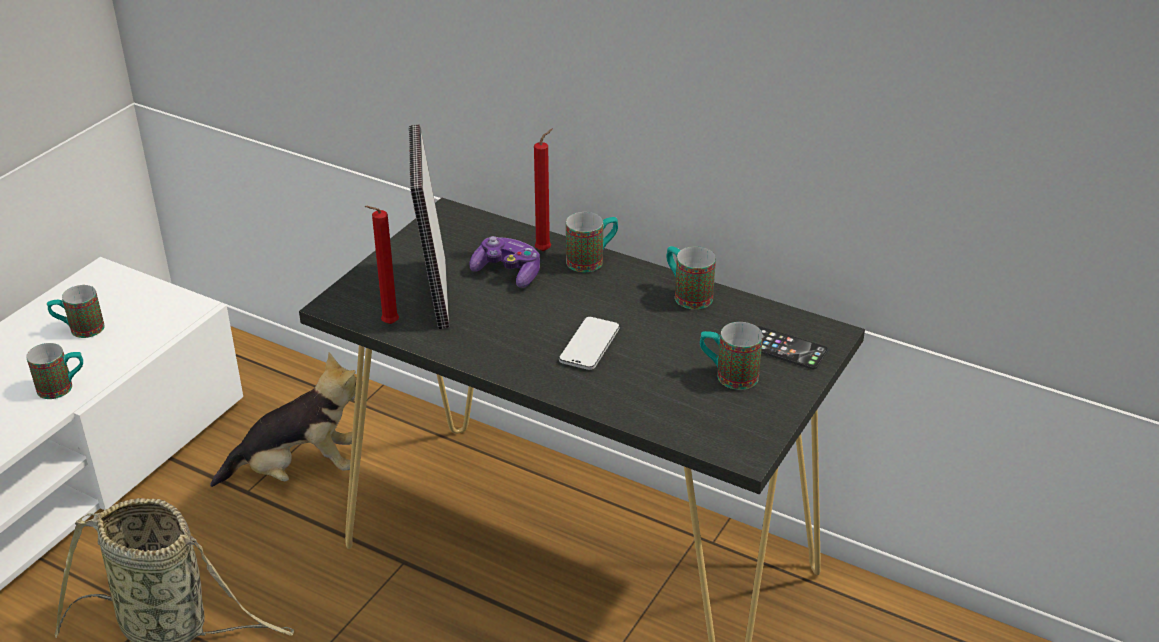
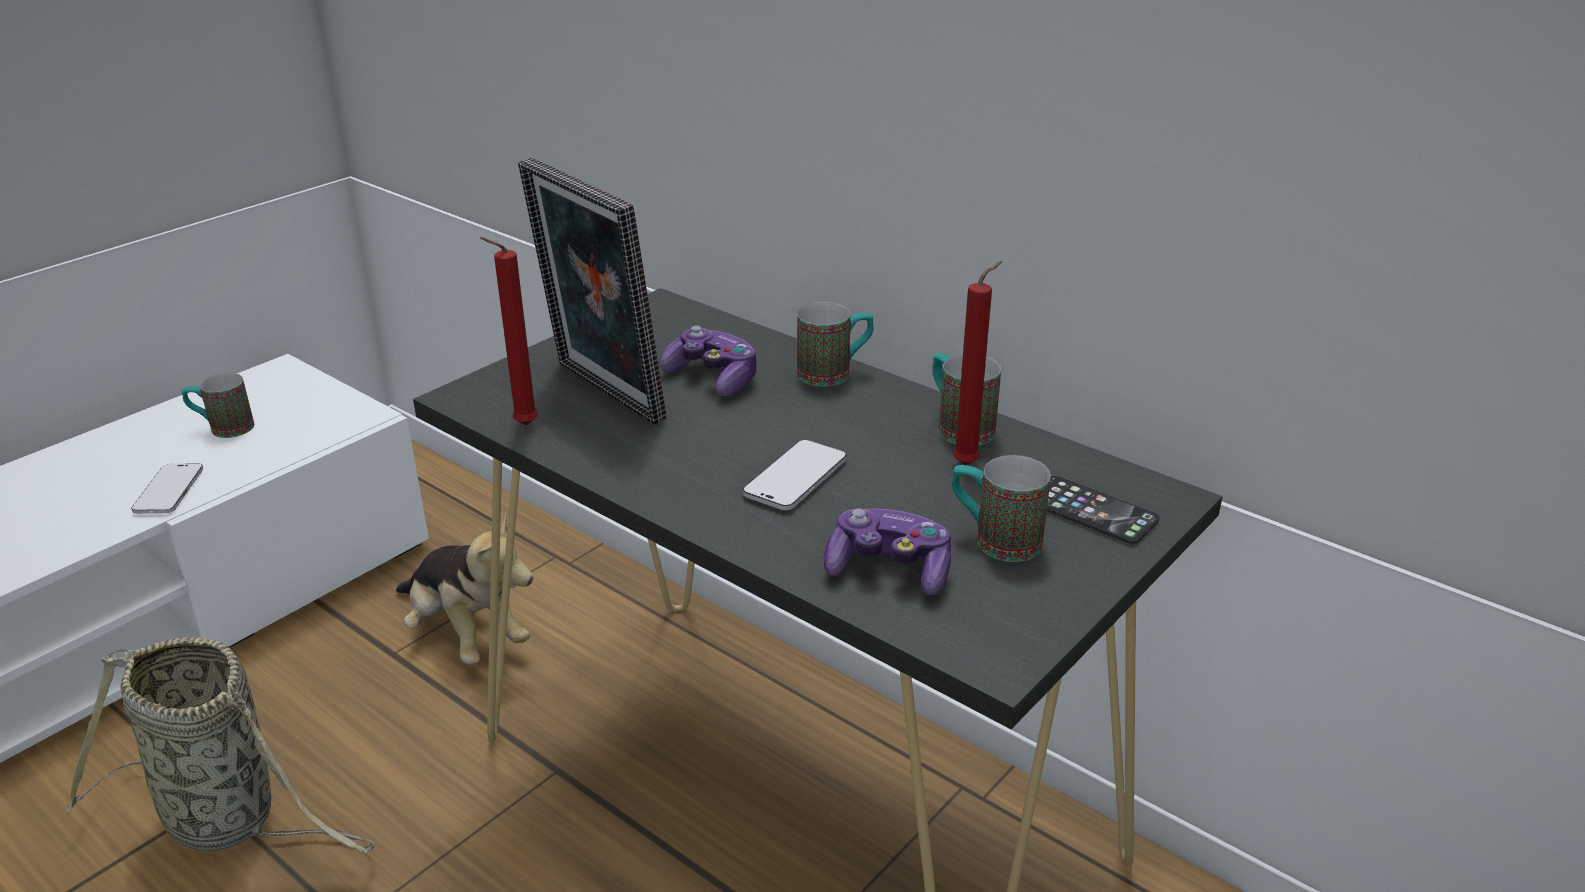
camera: 10 degrees right, 5 degrees down
mug [26,343,83,399] -> phone [131,463,203,514]
plush toy [210,353,363,487] -> plush toy turned 45 degrees clockwise [396,512,533,664]
picture frame [409,124,449,329] -> picture frame turned 45 degrees counterclockwise [518,158,667,425]
red candle [534,129,553,251] -> red candle moved to [953,261,1002,465]
none -> game controller [824,508,951,595]

